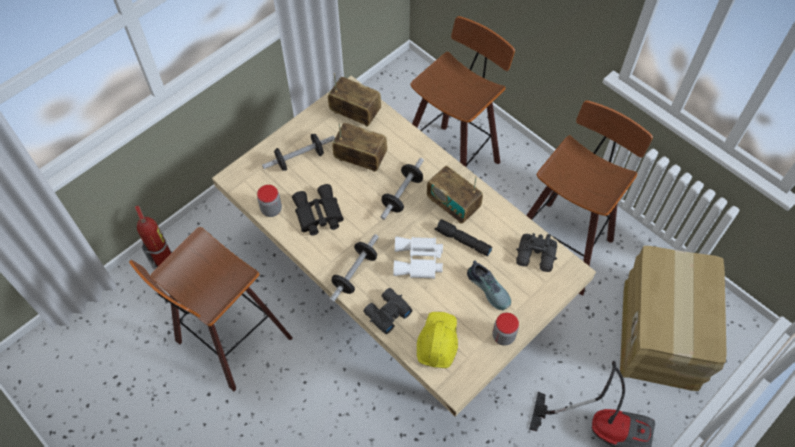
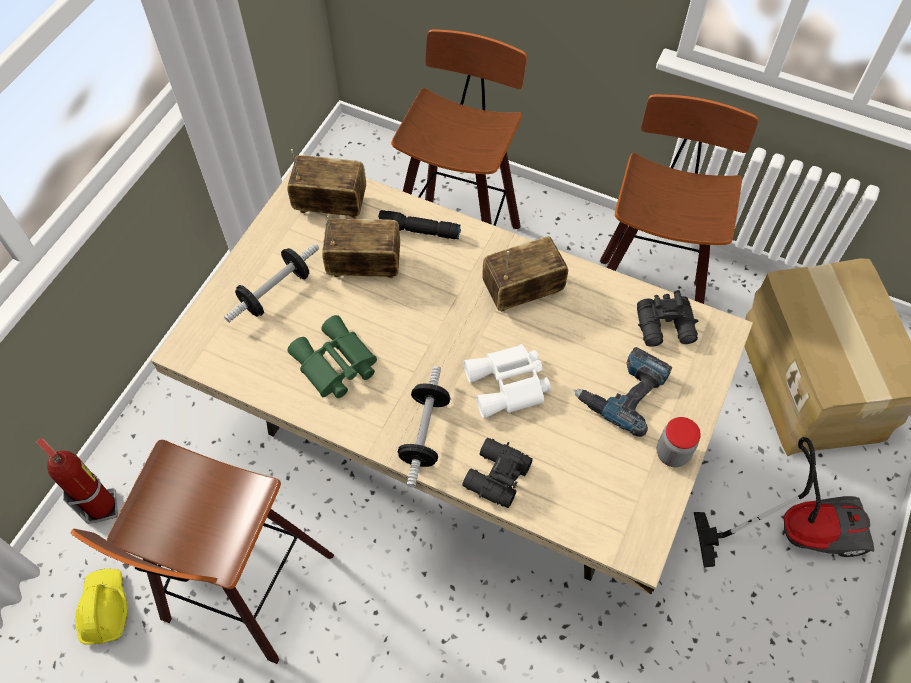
camera: 20 degrees left, 0 degrees up
jar [257,185,282,217] -> none
black binoculars [292,184,344,236] -> green binoculars [288,315,377,398]
dumbbell [380,158,424,220] -> none
yellow hard hat [417,312,458,368] -> yellow hard hat moved to [75,569,128,645]
radio [427,166,483,224] -> radio turned 135 degrees clockwise [482,236,568,312]
black flashlight [434,219,492,256] -> black flashlight moved to [378,210,461,239]
shoe [467,260,511,310] -> power drill [573,347,672,437]

